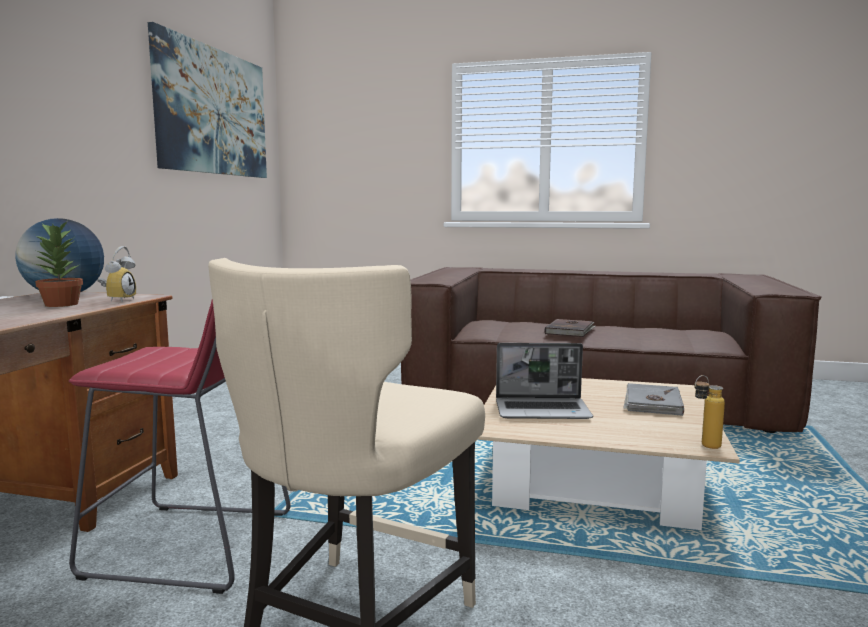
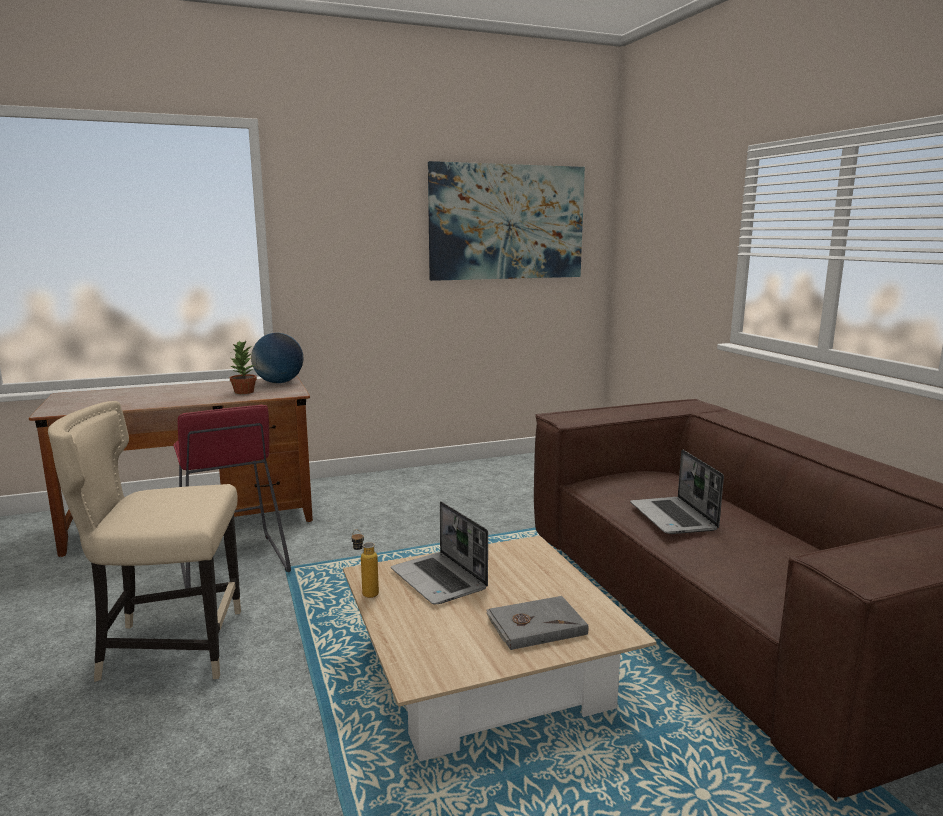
camera: 55 degrees right, 5 degrees up
alarm clock [98,246,136,302] -> none
brown book [545,319,596,337] -> laptop [630,450,724,534]
bottle [694,375,725,449] -> bottle moved to [352,529,379,598]

